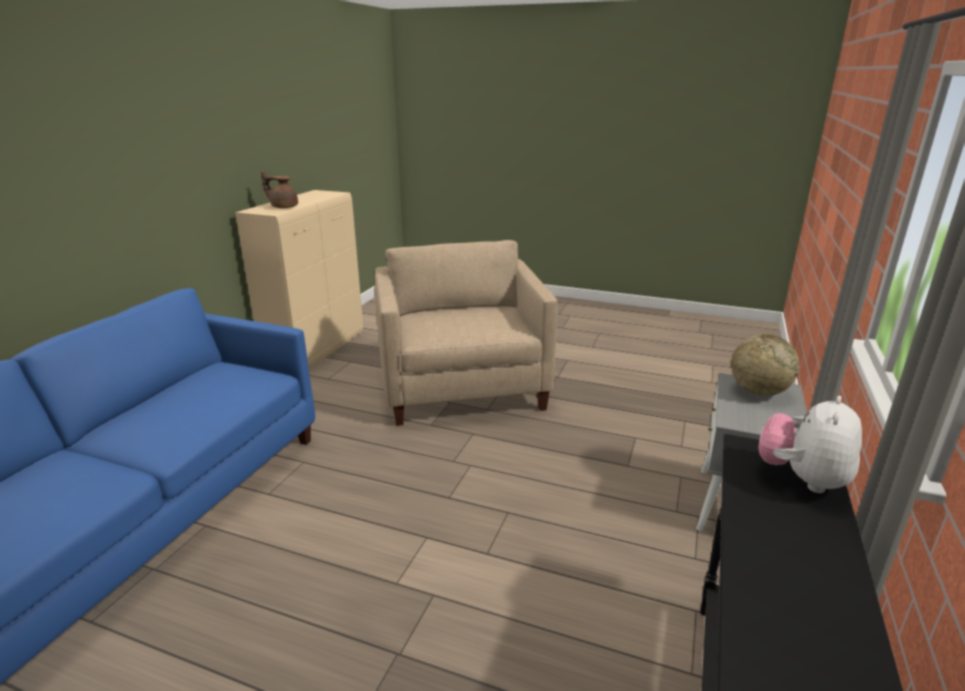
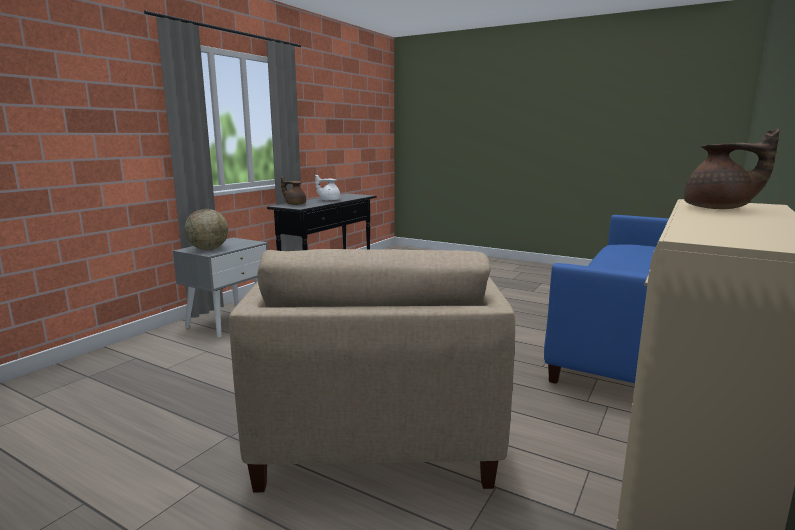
camera: 170 degrees left, 10 degrees down
plush toy [758,396,862,493] -> brown teapot [281,176,306,205]
none -> white teapot [315,174,340,201]

